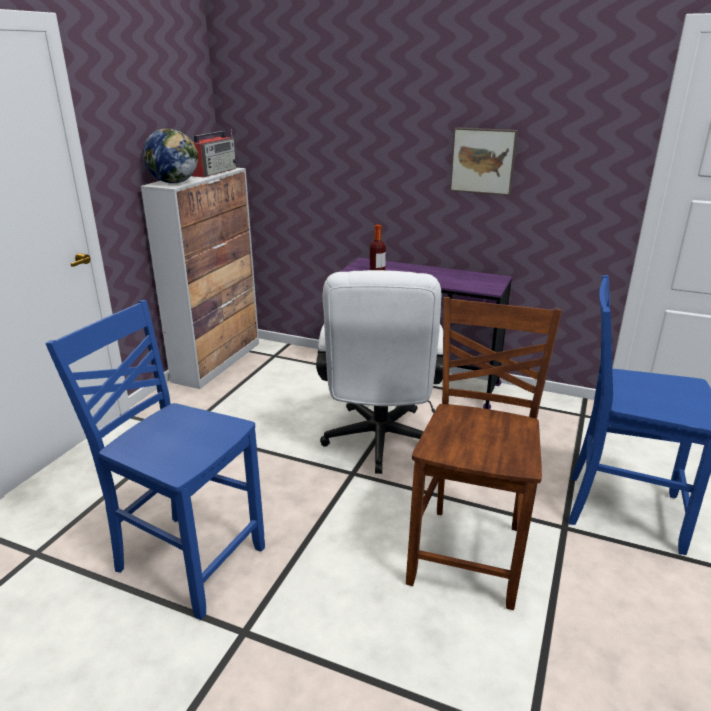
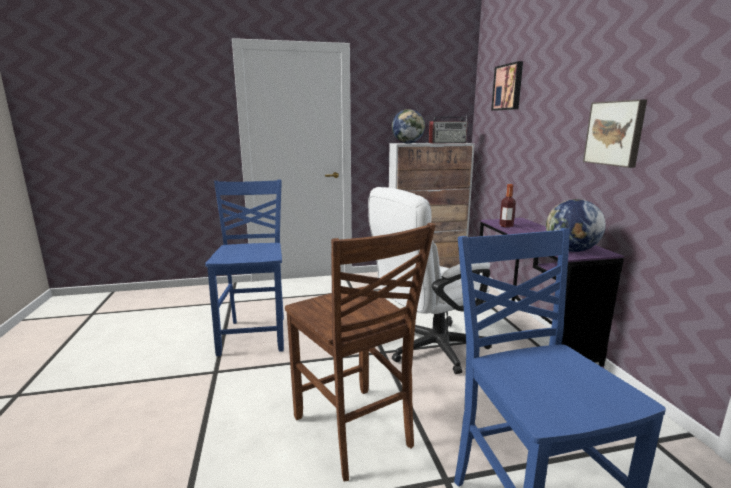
camera: 55 degrees right, 10 degrees down
brown chair [406,297,562,610] -> brown chair turned 75 degrees clockwise [285,223,435,482]
none -> picture [491,61,523,111]
none -> globe [546,199,606,252]

